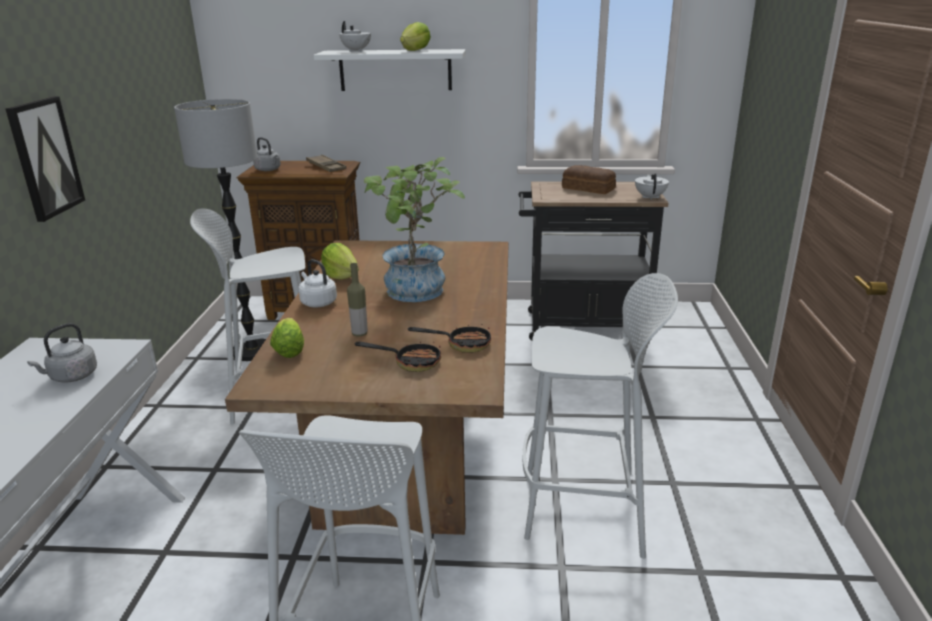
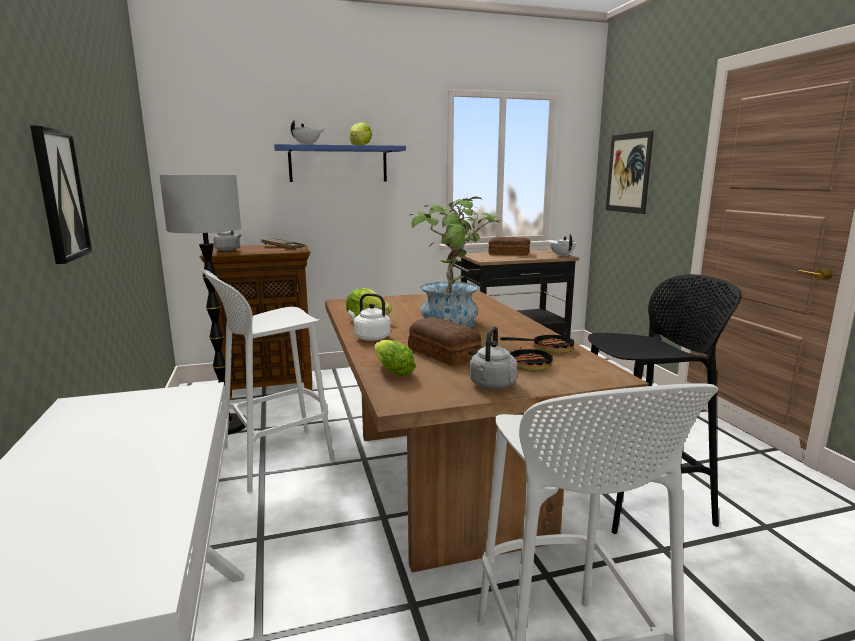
camera: 20 degrees left, 10 degrees down
grey kettle [27,323,97,383] -> grey kettle moved to [469,326,517,389]
white shelf [314,49,466,91] -> blue shelf [274,144,406,182]
bottle [347,263,368,336] -> bread [408,317,482,366]
white stool [523,273,678,559] -> black stool [588,274,742,534]
none -> picture [606,131,654,214]

